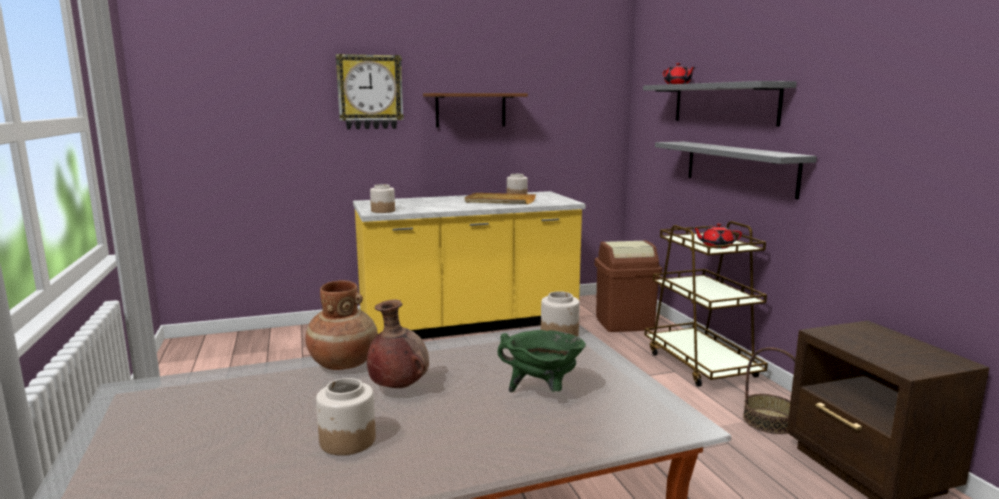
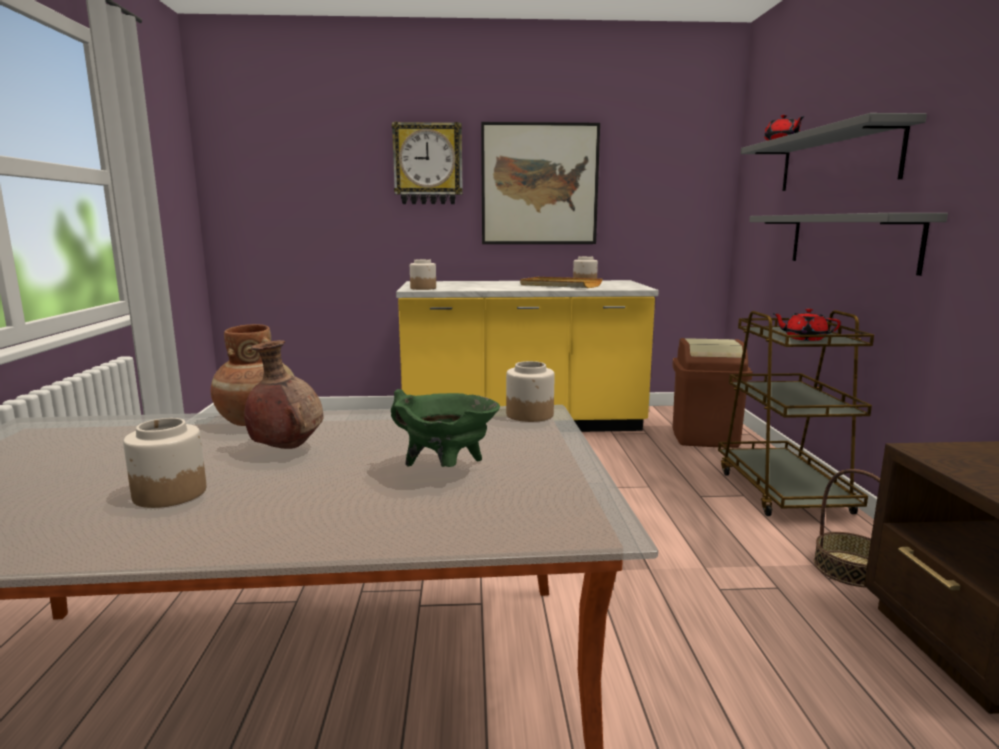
camera: 15 degrees right, 0 degrees up
brown shelf [423,93,528,127] -> picture [481,122,600,244]

